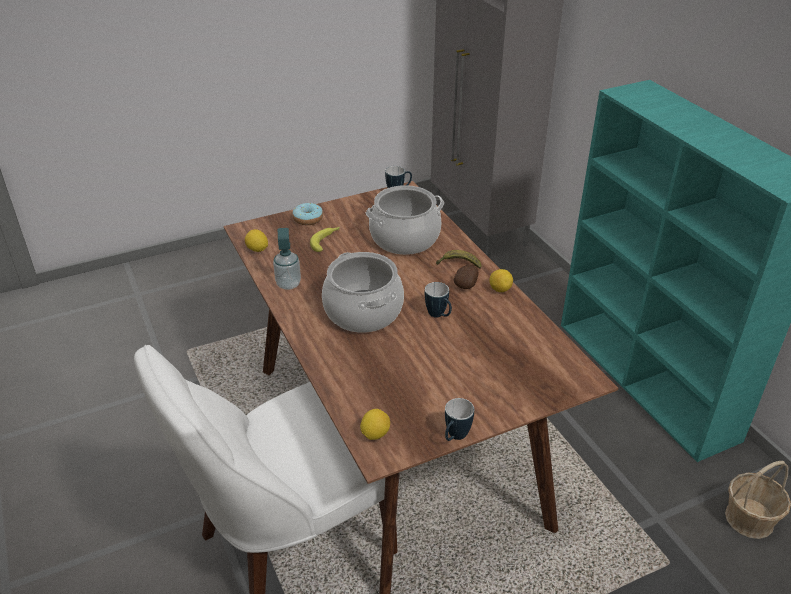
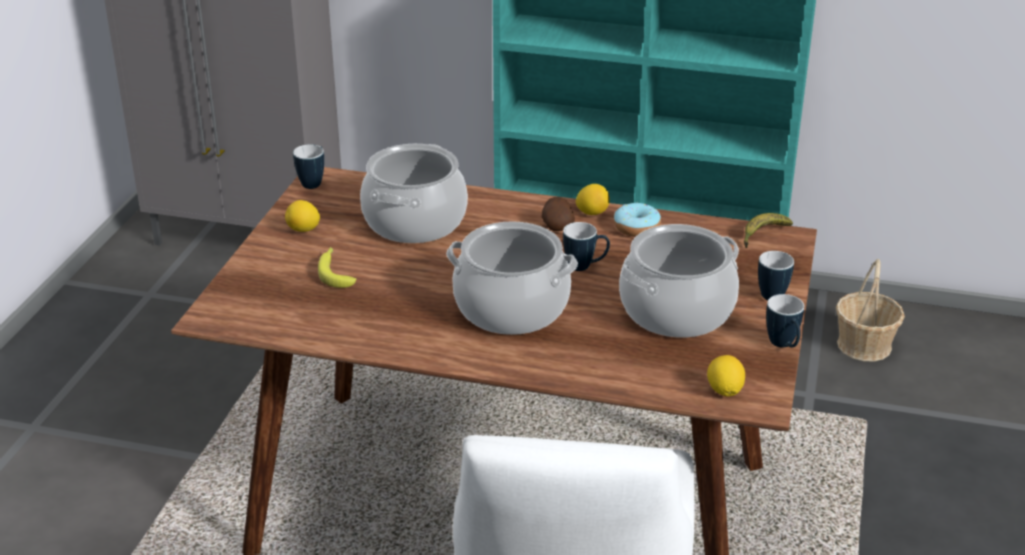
camera: 50 degrees left, 5 degrees down
lemon [245,229,268,252] -> lemon moved to [285,200,320,232]
soap dispenser [273,228,301,290] -> none
donut [293,203,323,225] -> donut moved to [614,203,661,237]
banana [436,250,482,268] -> banana moved to [744,213,793,248]
none -> cooking pot [619,224,739,338]
none -> mug [758,251,794,300]

